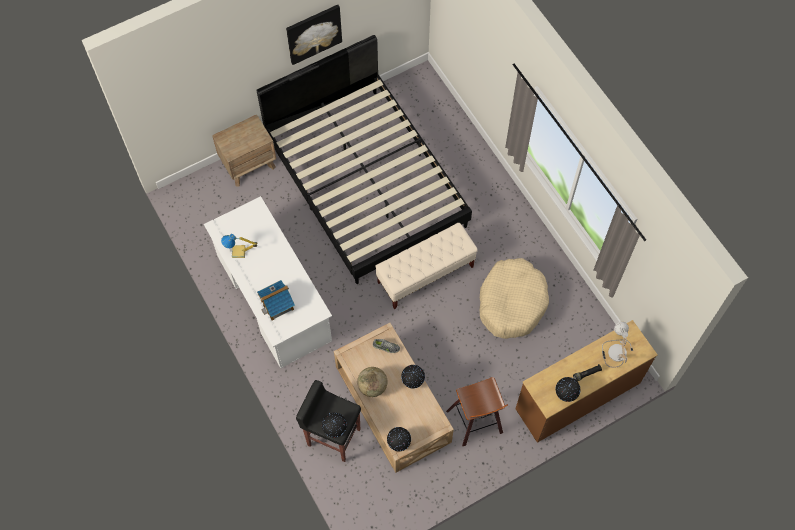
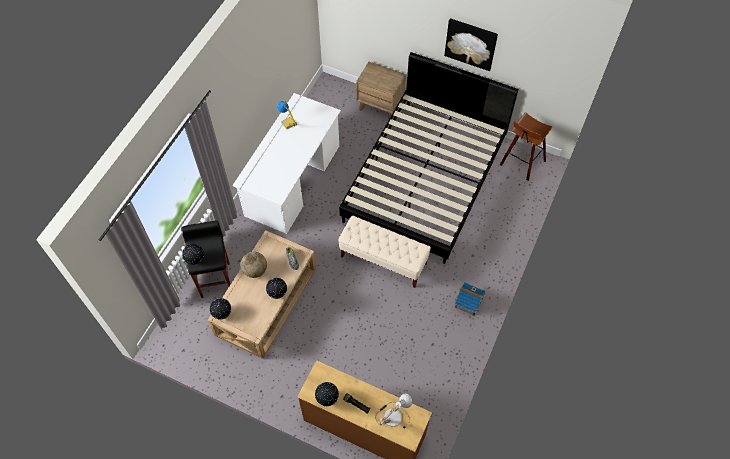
camera: 55 degrees right, 5 degrees down
toy house [257,280,295,321] -> toy house moved to [455,283,486,316]
stool [446,377,508,446] -> stool moved to [500,112,552,181]
beige dog bed [480,258,549,339] -> none

